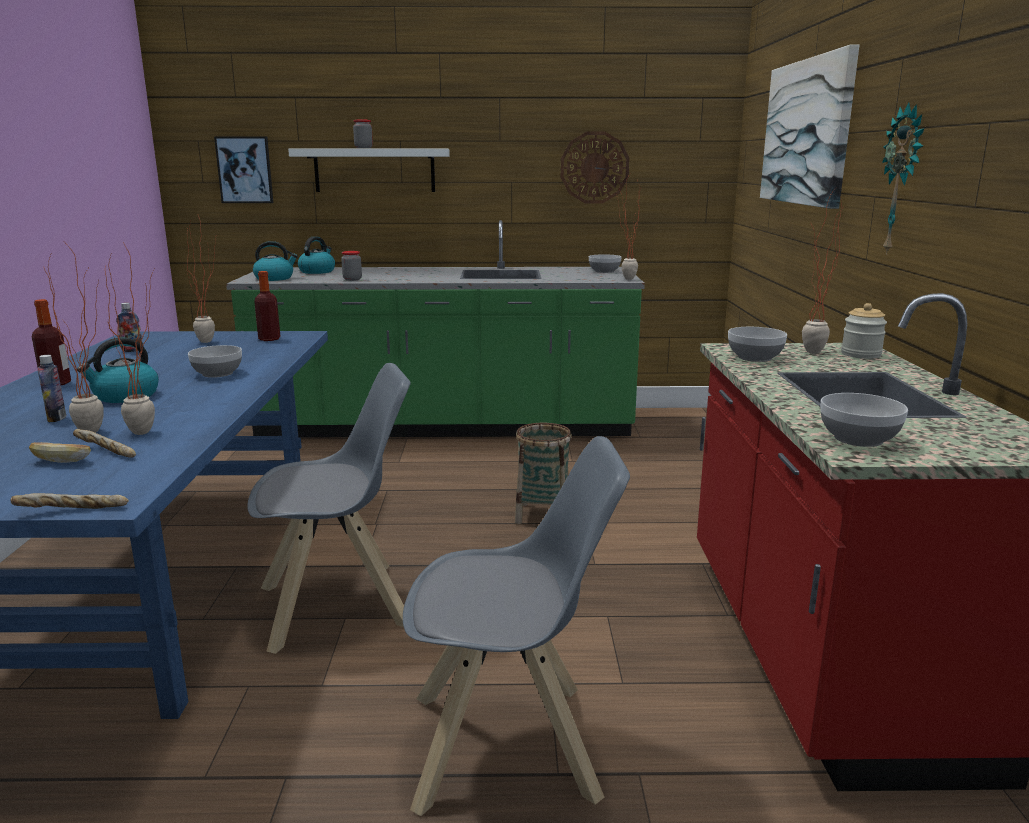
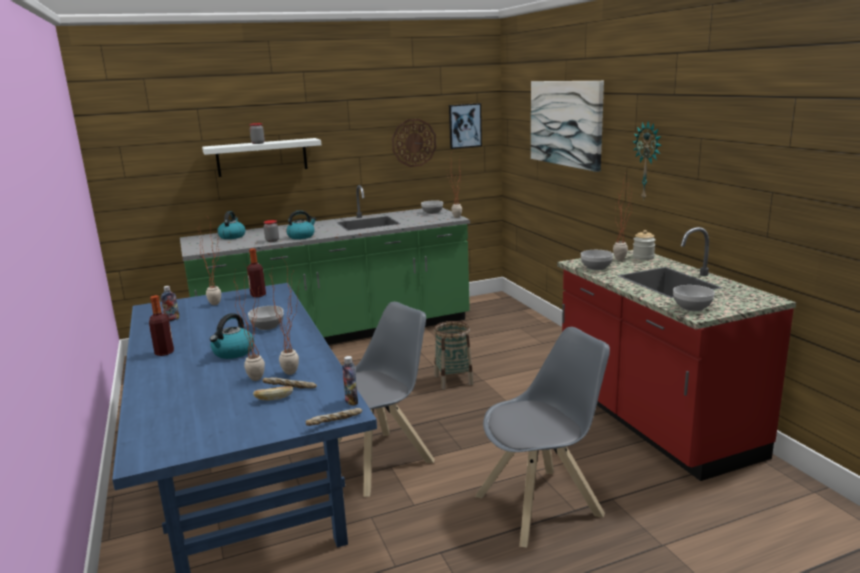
camera: 20 degrees left, 0 degrees up
bottle [38,355,66,422] -> bottle moved to [342,356,358,406]
picture [214,136,273,203] -> picture moved to [449,103,482,149]
kettle [253,241,298,281] -> kettle moved to [286,210,316,239]

